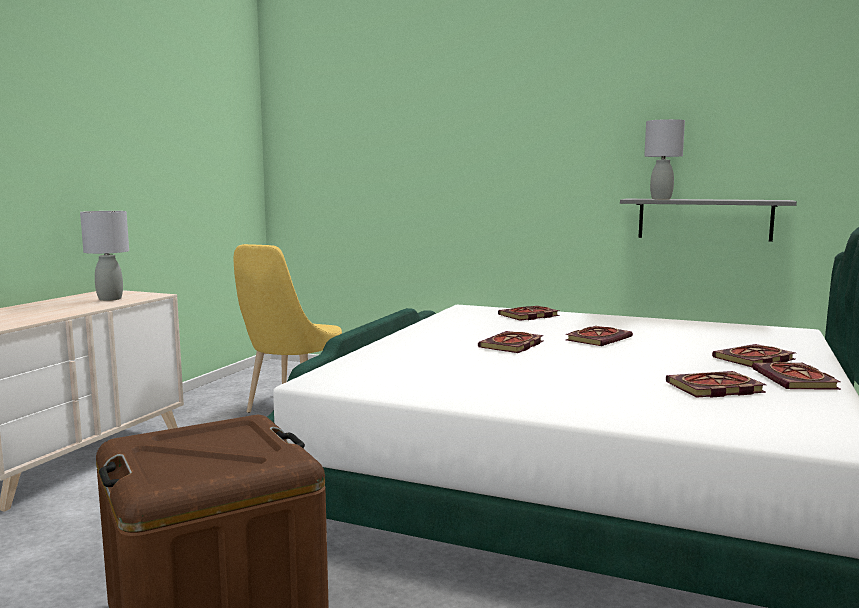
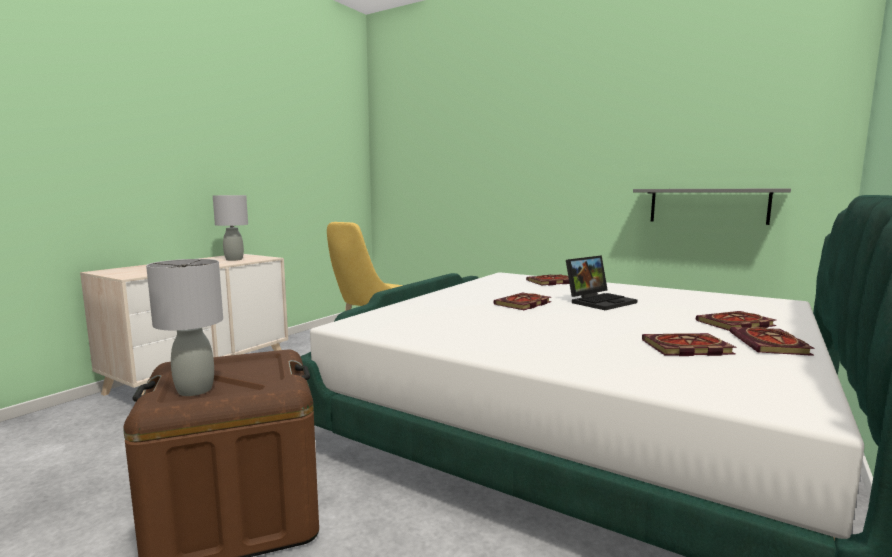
camera: 10 degrees right, 0 degrees up
book [565,326,633,346] -> laptop [566,255,637,310]
grey table lamp [644,119,685,199] -> grey table lamp moved to [146,259,223,396]

